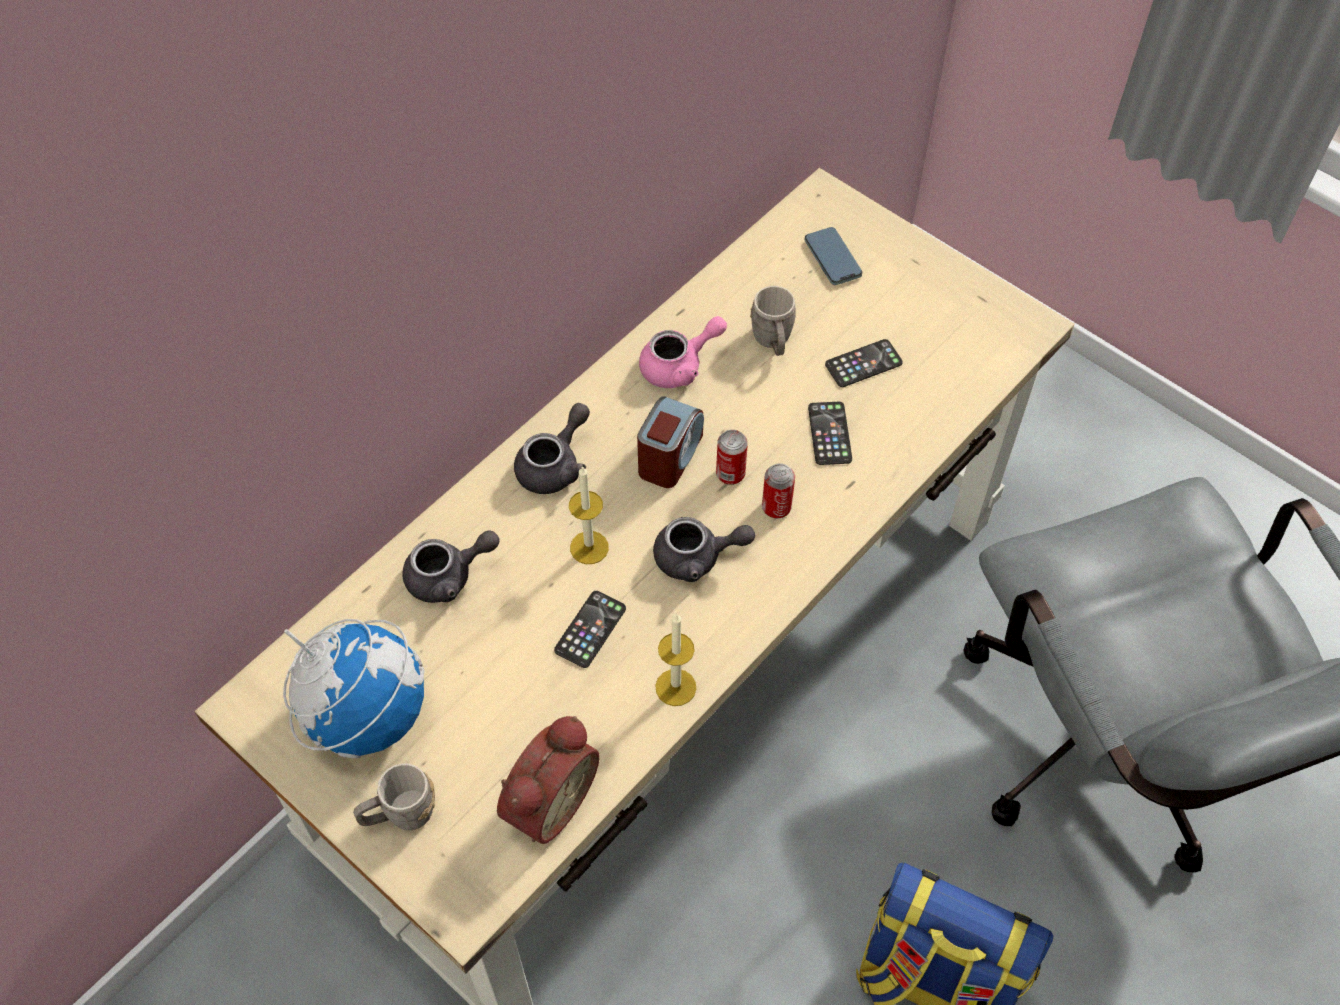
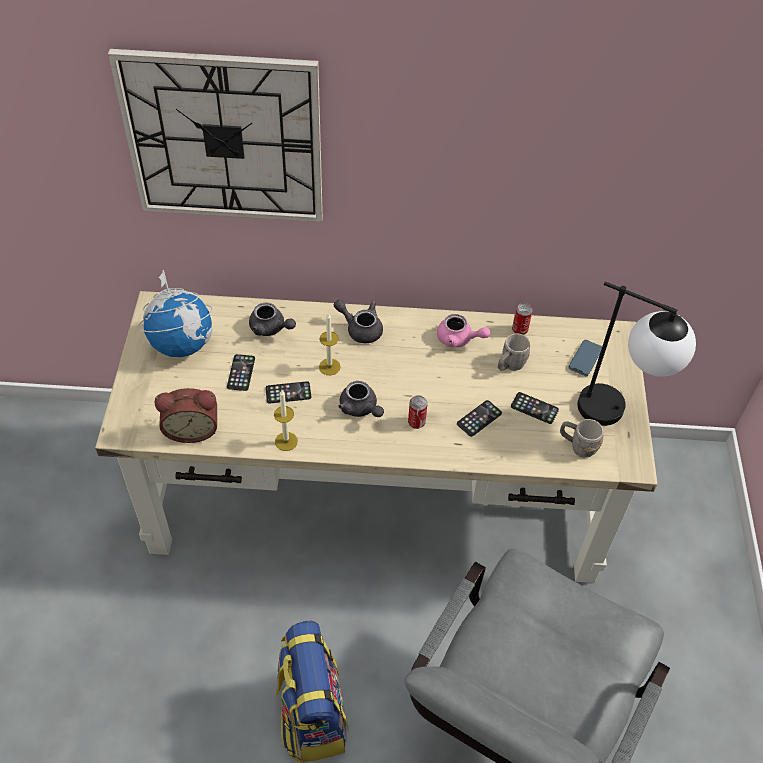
camera: 50 degrees right, 5 degrees down
grey mug [353,763,435,830] -> grey mug moved to [560,419,604,458]
grey teapot [514,403,590,494] -> grey teapot turned 150 degrees counterclockwise [334,299,383,343]
alarm clock [637,396,704,488] -> none
can [716,430,748,485] -> can moved to [512,303,533,335]
none -> wall clock [108,49,323,222]
none -> phone [227,354,255,391]
none -> table lamp [577,281,696,426]

